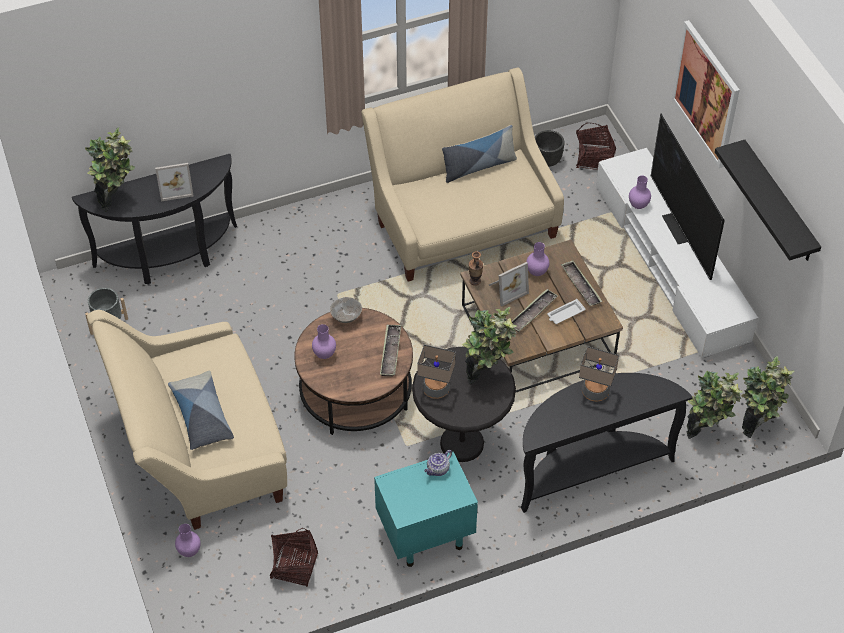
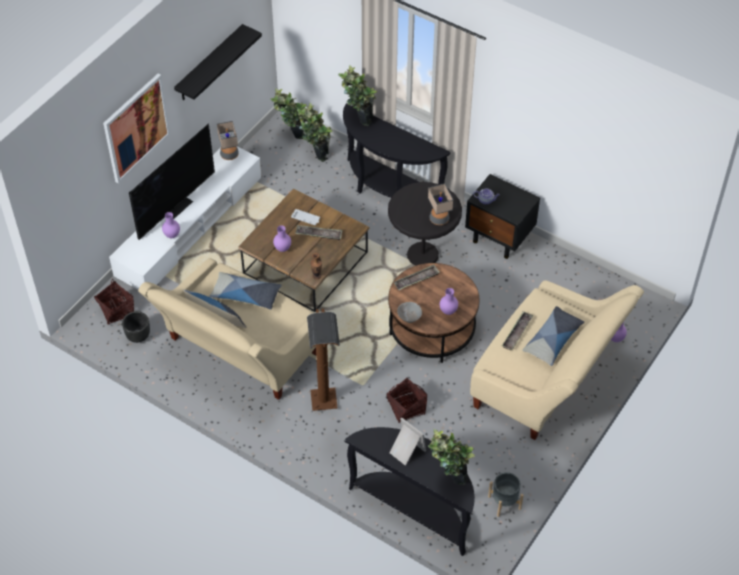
camera: 125 degrees left, 0 degrees up
basket [270,528,318,587] -> basket moved to [386,377,427,423]
turquoise nightstand [374,452,478,567] -> black nightstand [465,174,540,259]
potted plant [462,307,517,384] -> potted plant moved to [338,65,377,126]
picture frame [489,262,529,307] -> none
tray [561,260,602,306] -> tray moved to [502,311,534,351]
table lamp [579,346,619,402] -> table lamp moved to [217,121,239,160]
none -> pillow [209,272,282,310]
none -> brown floor lamp [307,308,340,411]

